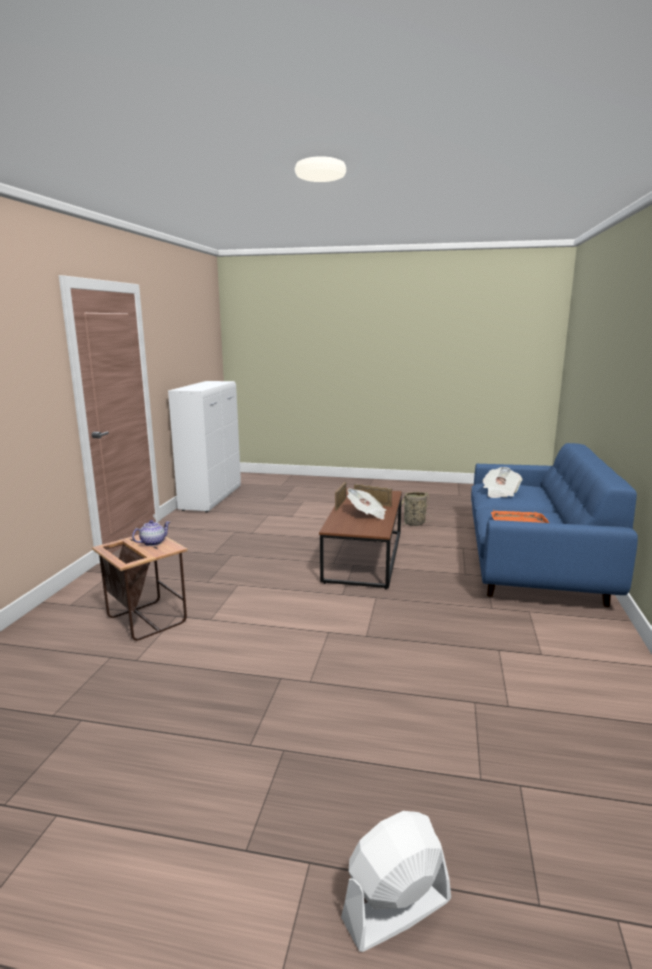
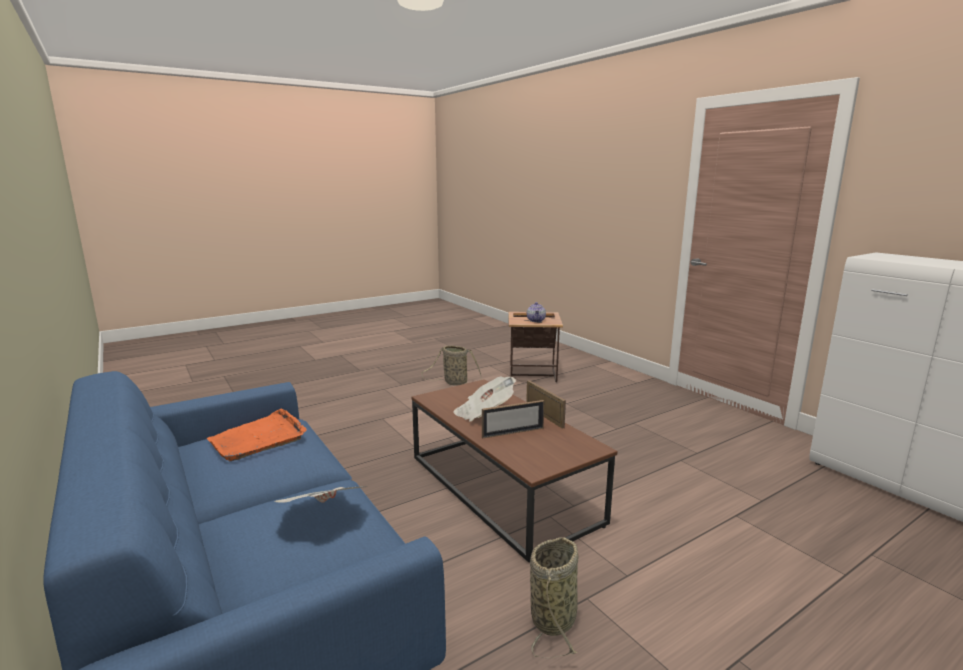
camera: 135 degrees right, 0 degrees up
white fan [341,811,451,952] -> none
none -> basket [422,345,481,386]

